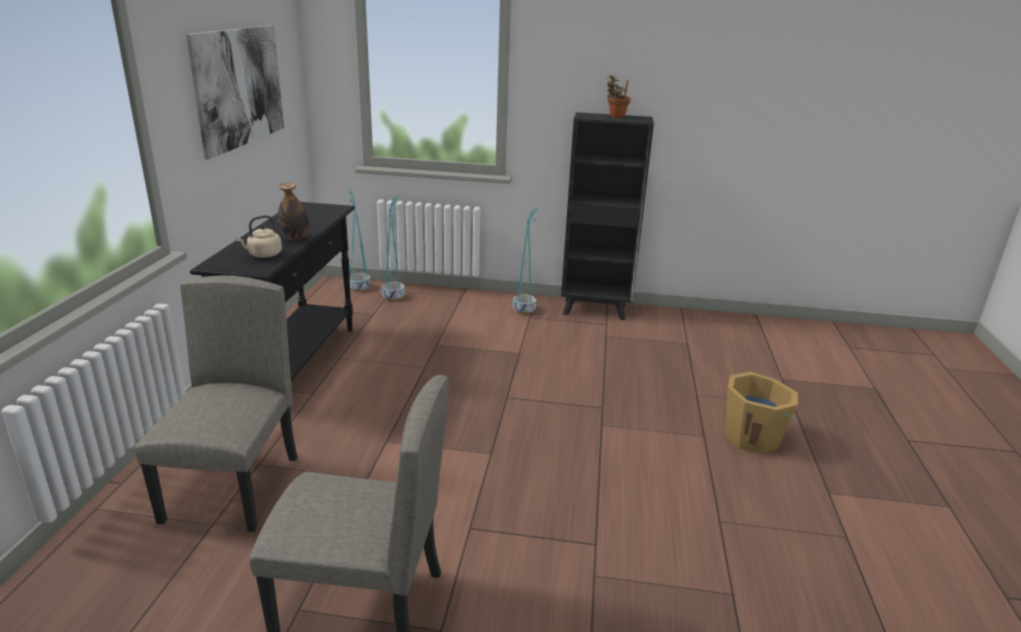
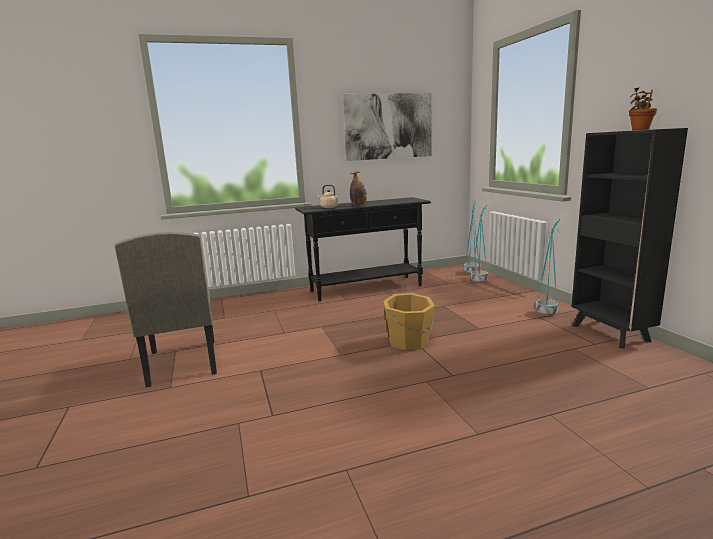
camera: 65 degrees right, 10 degrees down
beige chair [134,276,297,532] -> none
orange bucket [726,372,798,454] -> orange bucket moved to [383,293,435,350]

